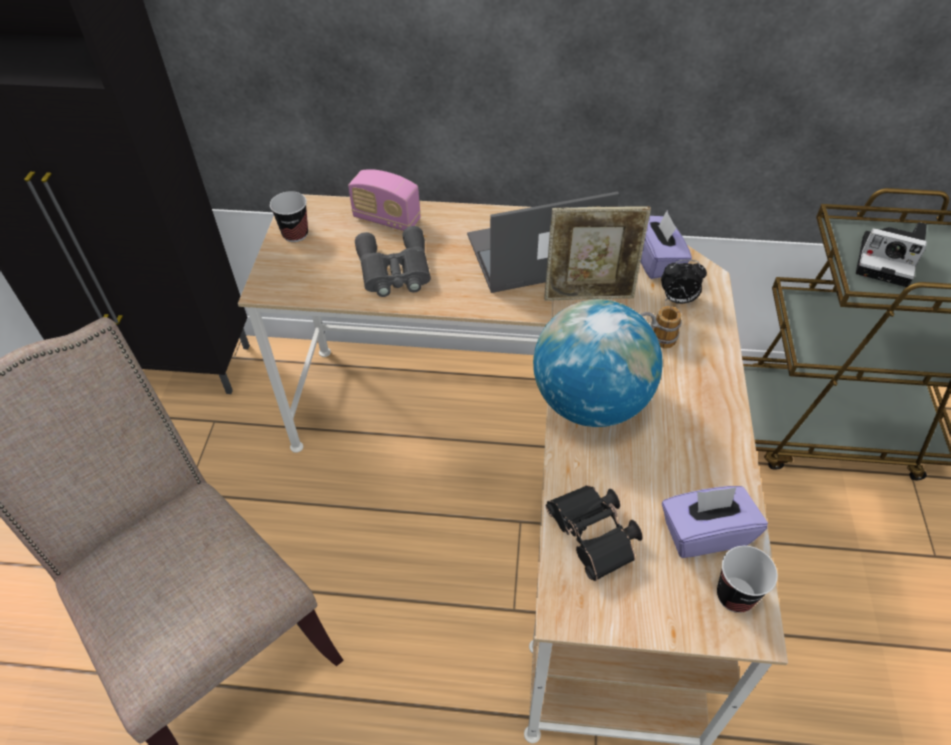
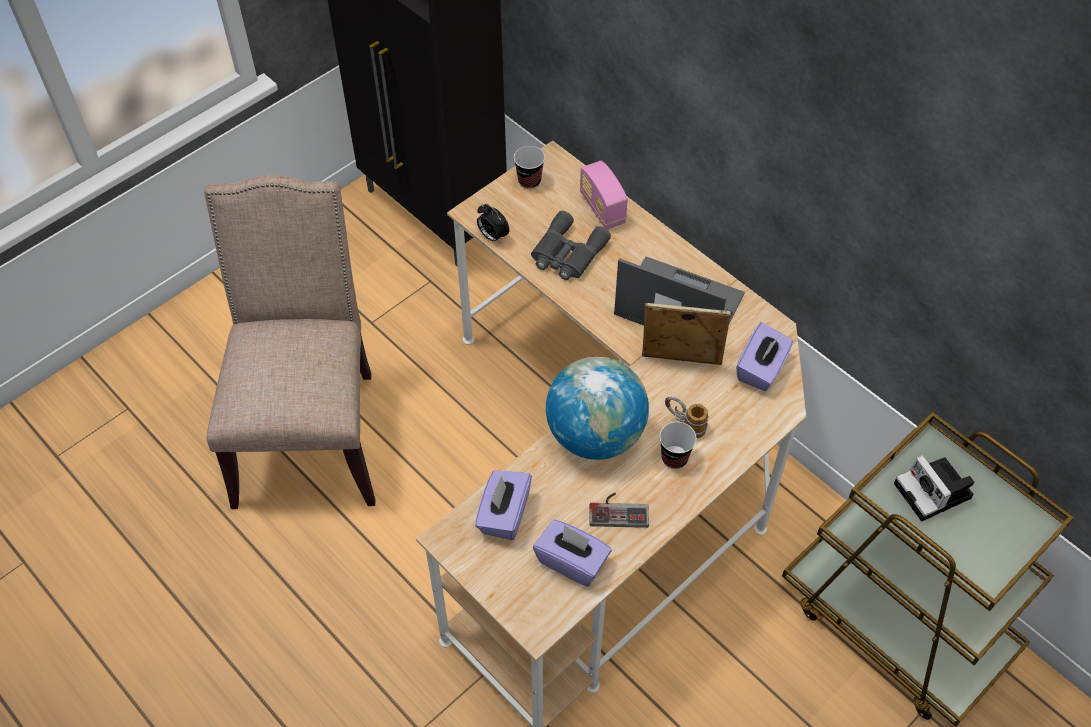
camera: 40 degrees right, 5 degrees up
picture frame [544,206,651,301] -> picture frame turned 150 degrees clockwise [642,303,731,365]
black binoculars [546,485,643,581] -> purple tissue box [475,470,532,540]
alarm clock [661,260,707,304] -> alarm clock moved to [477,204,509,243]
cup [717,546,778,613] -> cup moved to [660,422,697,469]
none -> game controller [589,493,649,528]

